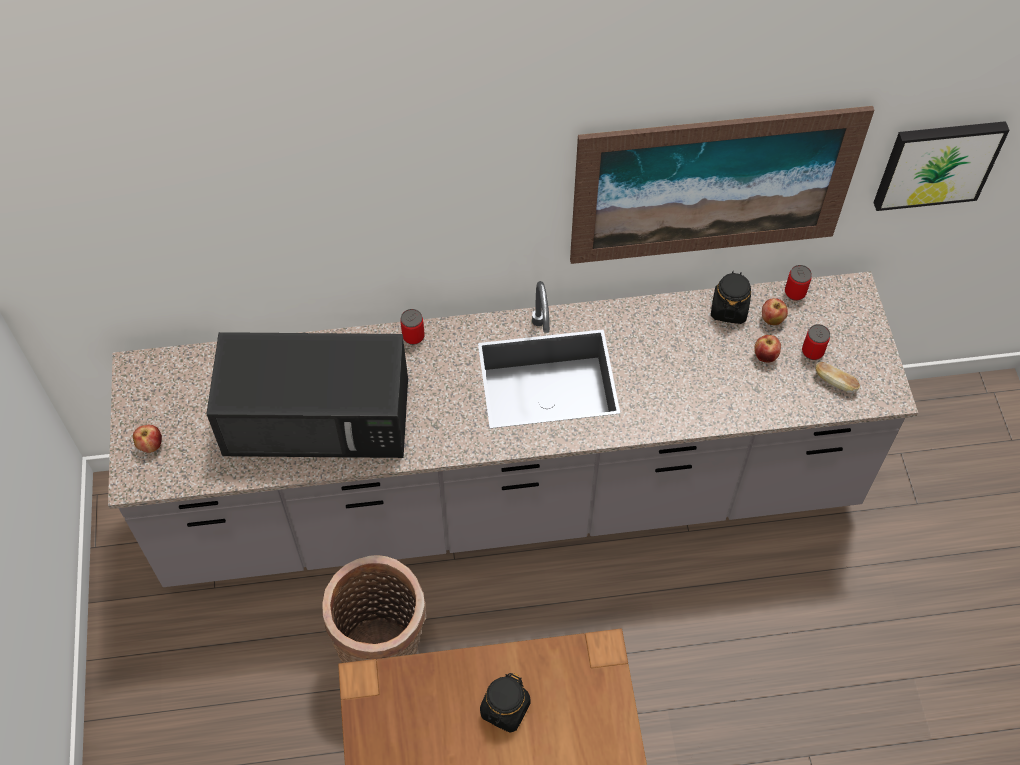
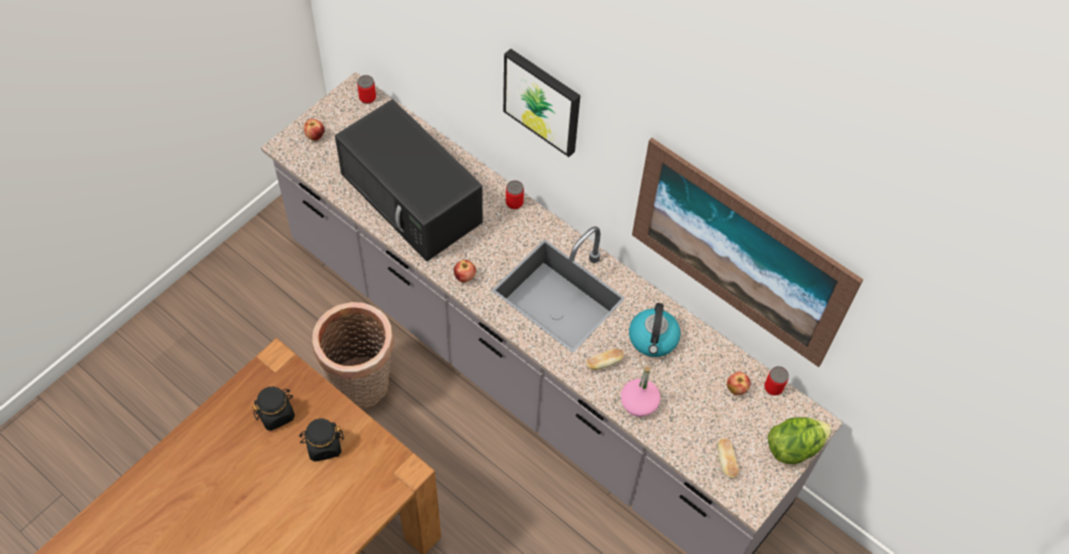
camera: 45 degrees right, 0 degrees up
black jar [711,271,751,324] -> black jar moved to [252,387,295,431]
apple [754,335,781,362] -> apple moved to [454,260,476,283]
can [802,324,830,360] -> can moved to [357,75,376,104]
picture [873,121,1010,211] -> picture moved to [503,48,580,157]
none -> bread [586,349,624,370]
none -> pink bottle [621,366,661,417]
none -> kettle [629,303,680,357]
none -> lettuce [768,417,832,464]

